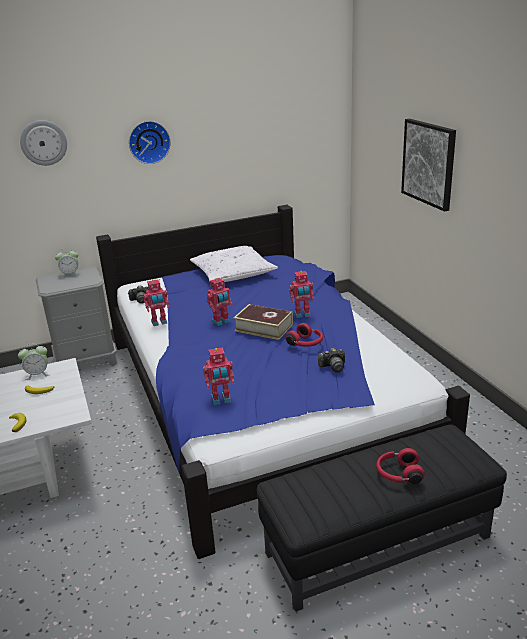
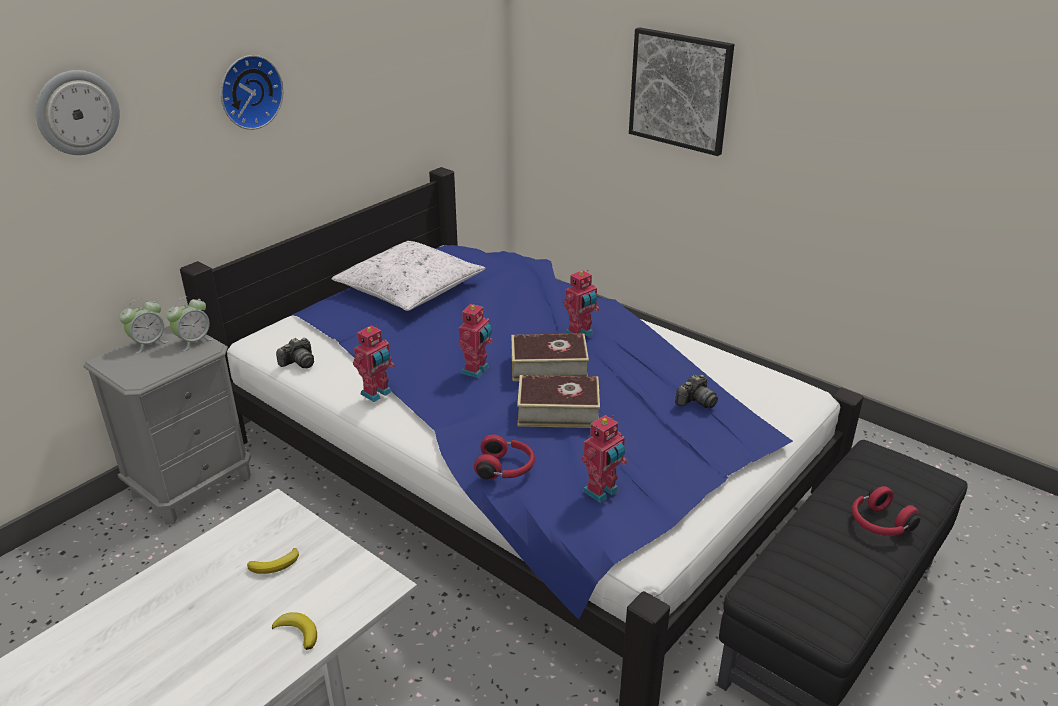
camera: 30 degrees left, 5 degrees up
alarm clock [18,343,50,380] -> alarm clock moved to [166,296,214,351]
red headphones [286,323,323,347] -> red headphones moved to [474,435,535,480]
none -> book [517,375,600,428]

